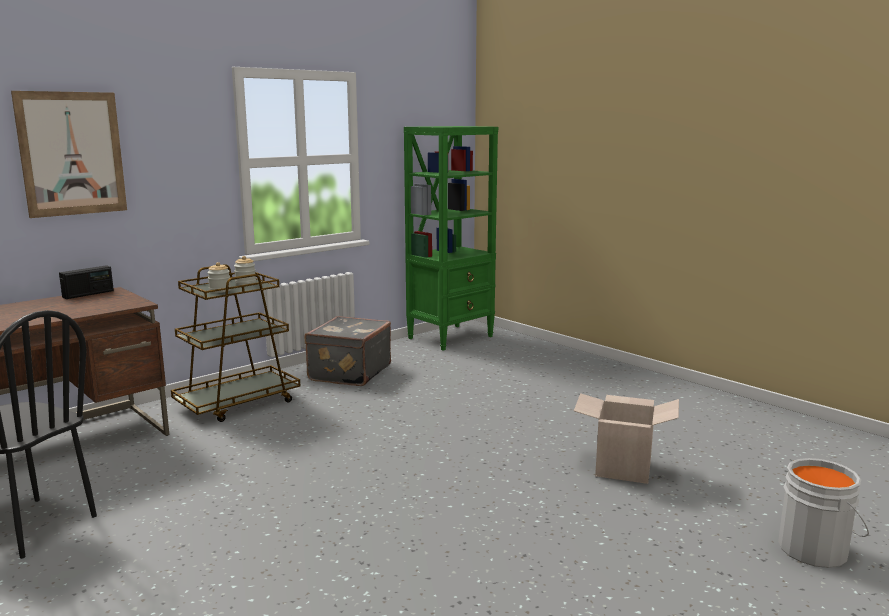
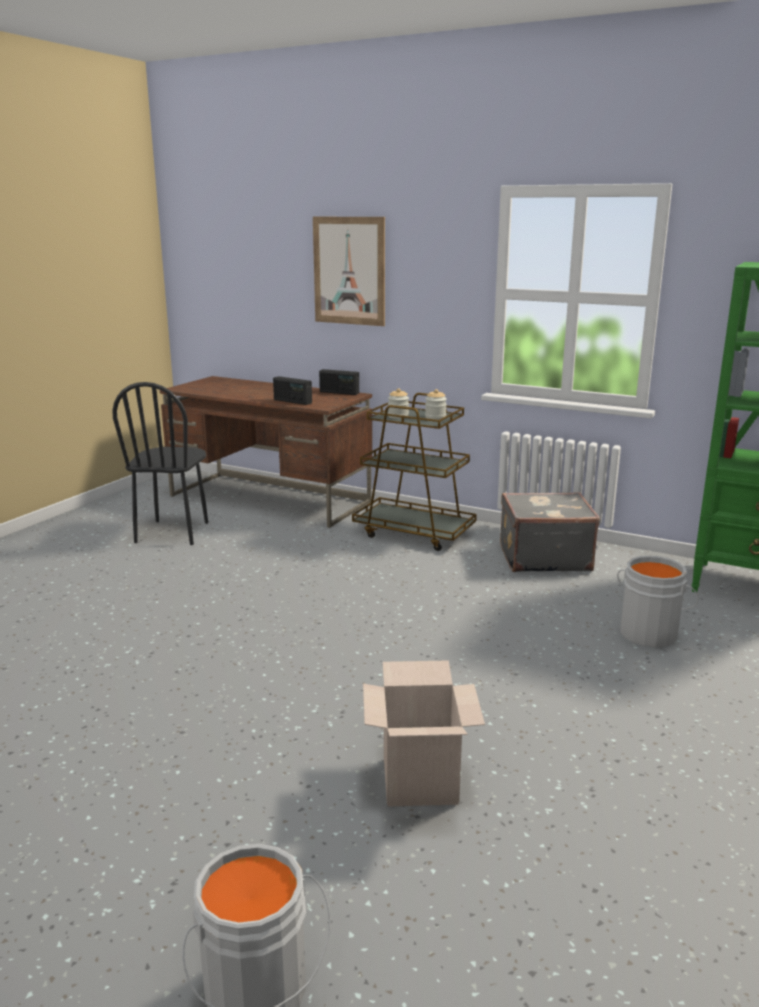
camera: 70 degrees right, 5 degrees up
none -> radio [273,376,312,405]
none -> grey bucket [617,556,699,647]

